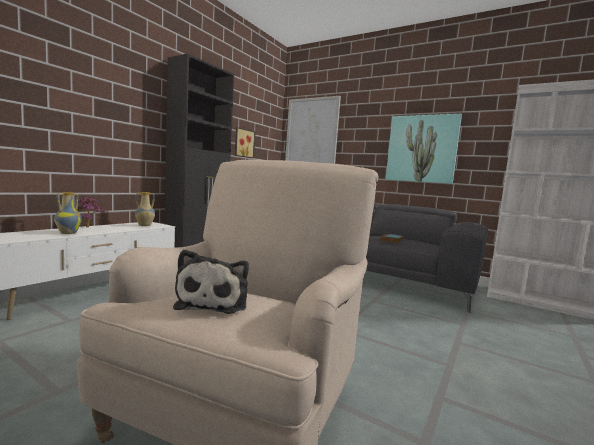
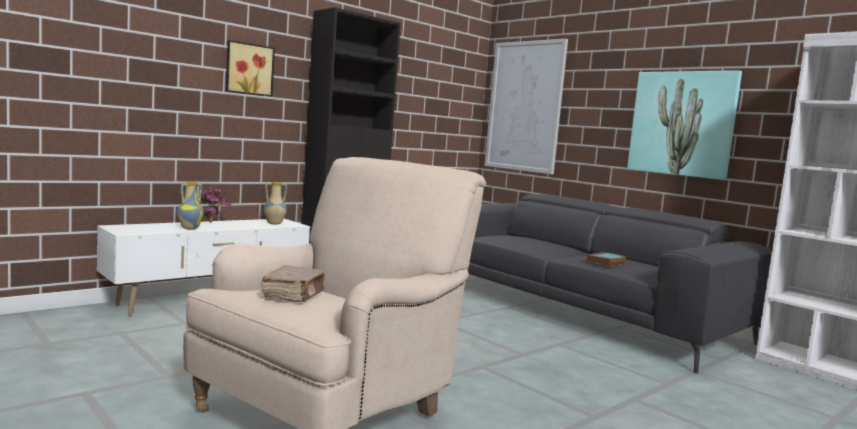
camera: 15 degrees right, 0 degrees up
plush toy [173,249,249,314] -> brown book [261,265,325,302]
picture [235,127,255,158] -> picture moved to [226,40,275,96]

